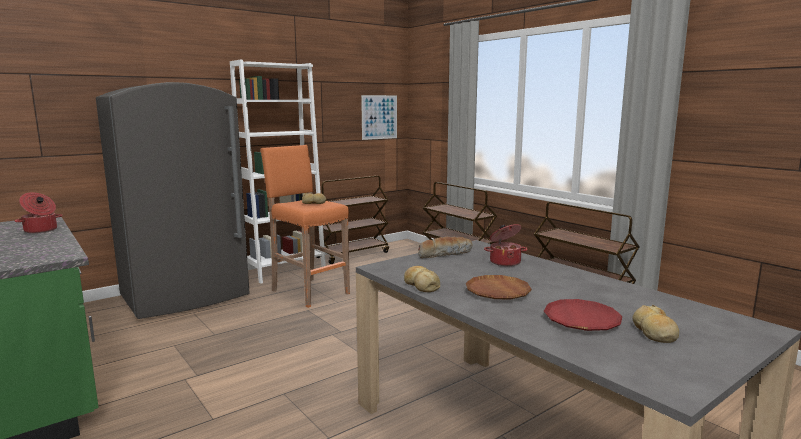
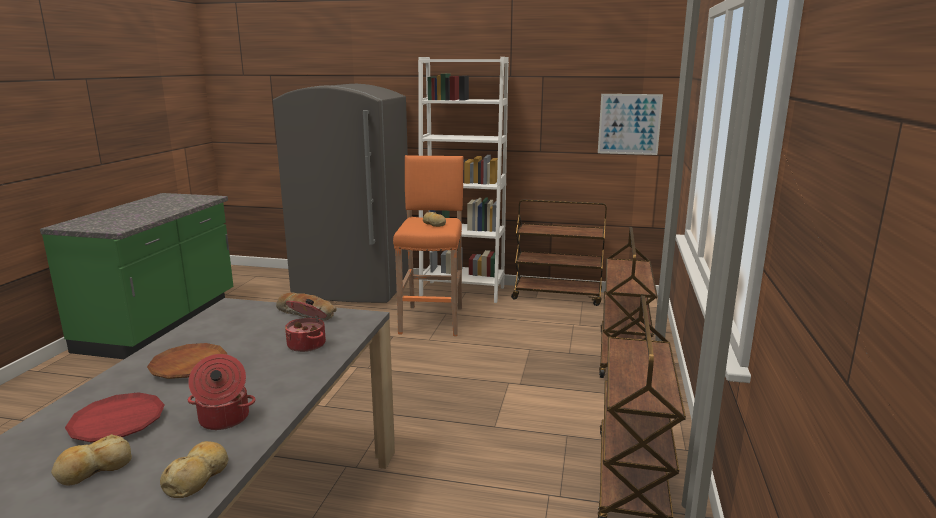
camera: 50 degrees right, 5 degrees up
cooking pot [14,192,63,233] -> cooking pot moved to [188,354,256,430]
bread [404,266,440,292] -> bread moved to [160,441,228,498]

